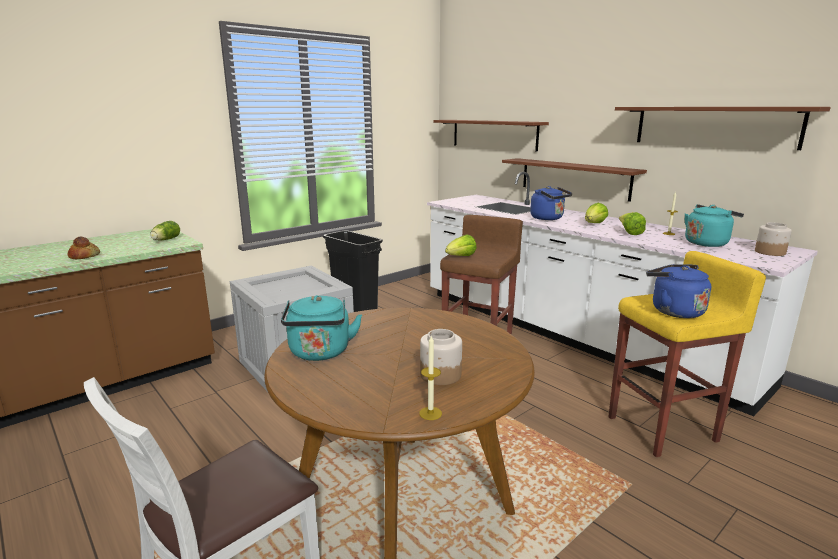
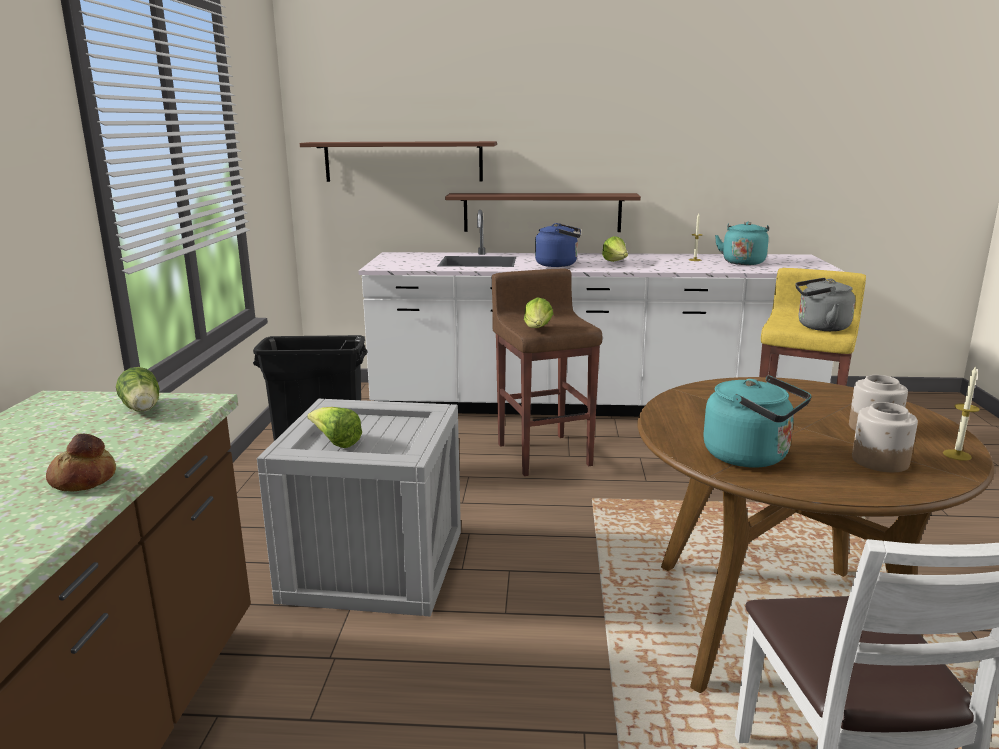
camera: 45 degrees left, 0 degrees up
brown shelf [615,107,831,150] -> none
lettuce [619,212,646,235] -> lettuce moved to [307,407,362,448]
blue kettle [646,264,711,318] -> grey kettle [795,278,855,331]
jar [755,222,792,256] -> jar moved to [852,402,918,472]

